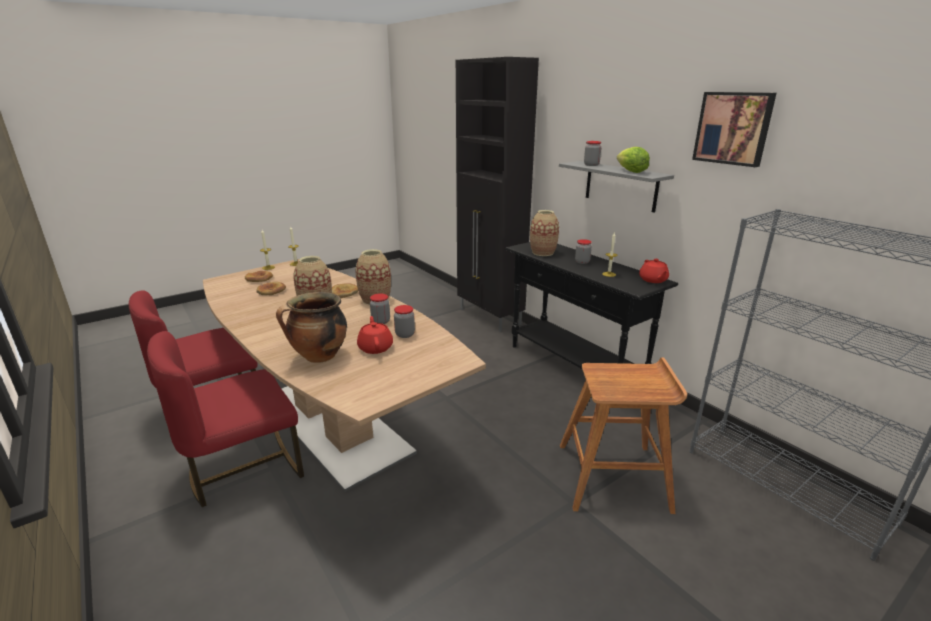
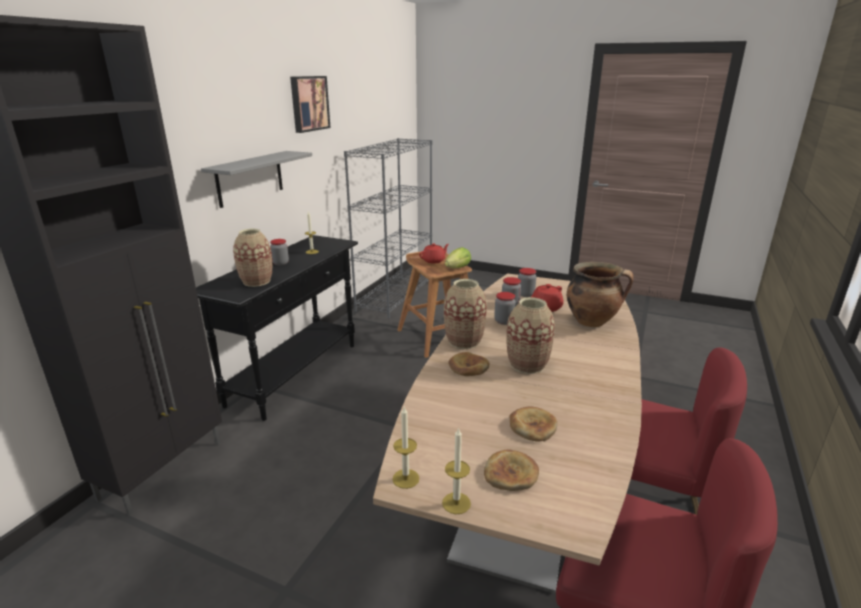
camera: 120 degrees left, 0 degrees up
jar [584,141,601,166] -> jar moved to [518,268,536,297]
lettuce [617,147,650,173] -> lettuce moved to [445,247,471,268]
red teapot [639,259,669,283] -> red teapot moved to [419,243,449,263]

